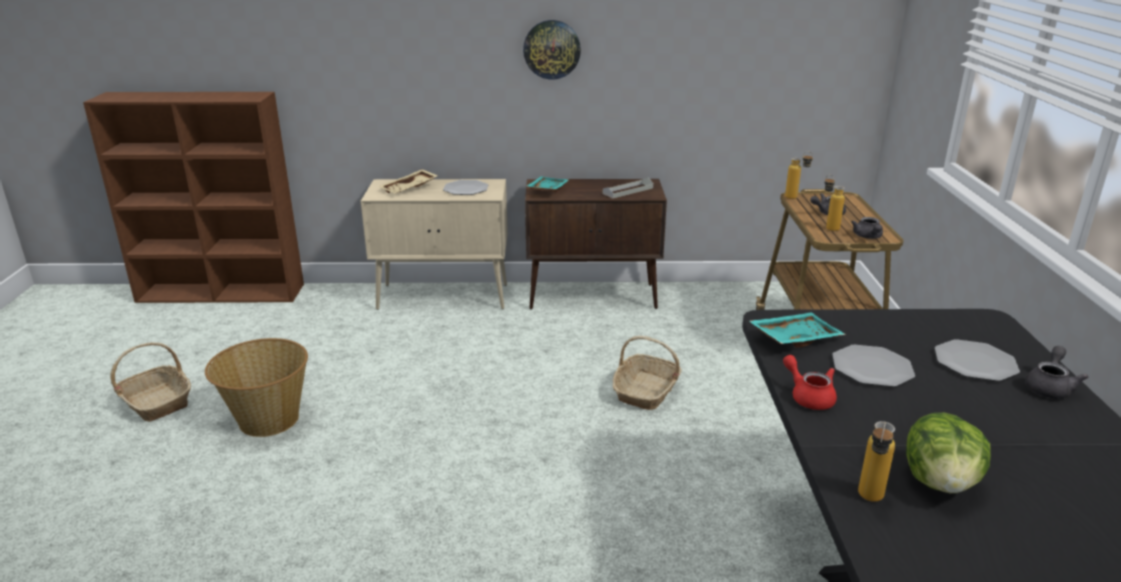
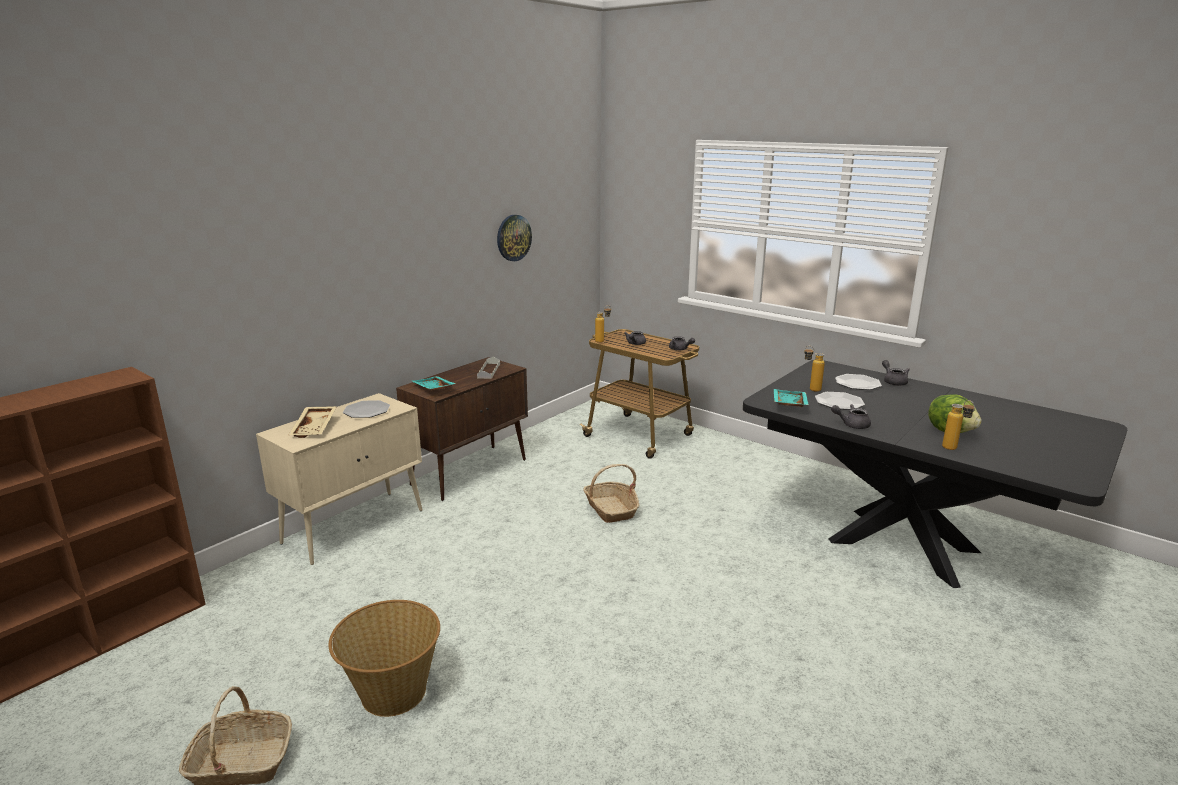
camera: 50 degrees left, 5 degrees down
wall clock [523,20,581,79] -> wall clock moved to [497,215,532,261]
red teapot [783,355,837,410] -> grey teapot [831,404,871,429]
bottle [824,174,845,231] -> bottle moved to [804,346,825,392]

